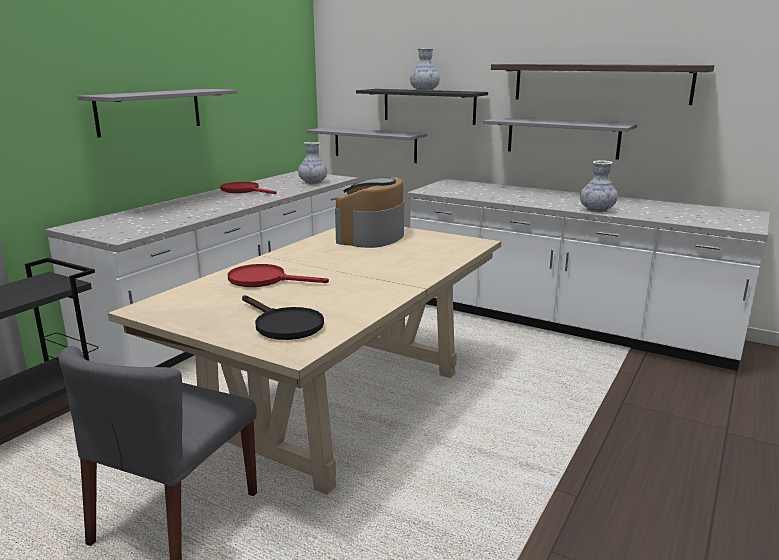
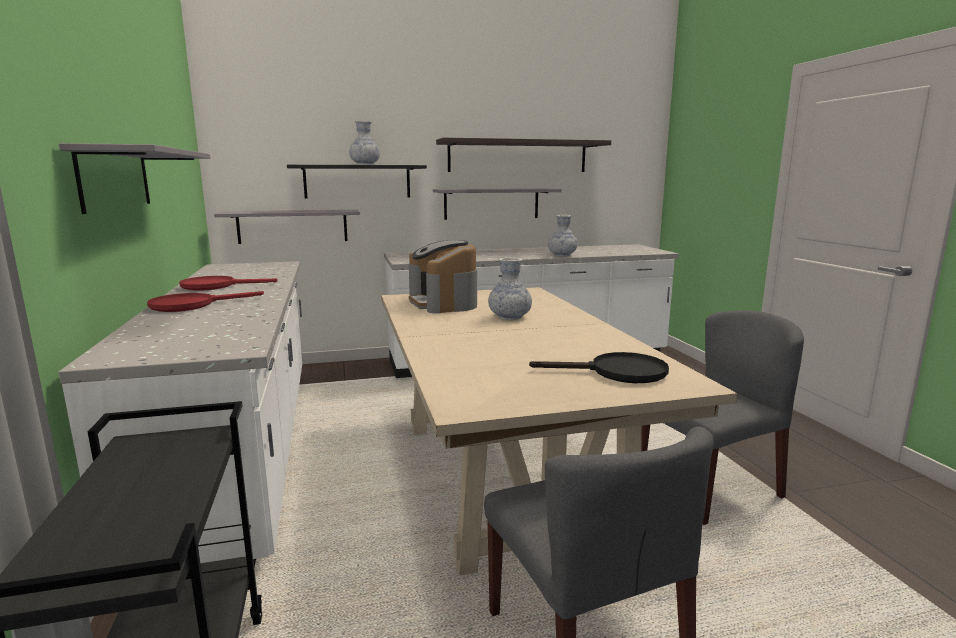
camera: 45 degrees left, 5 degrees down
red frying pan [228,264,329,287] -> red frying pan moved to [147,291,264,312]
vase [298,142,327,184] -> vase moved to [488,258,532,320]
none -> grey chair [641,310,804,525]

